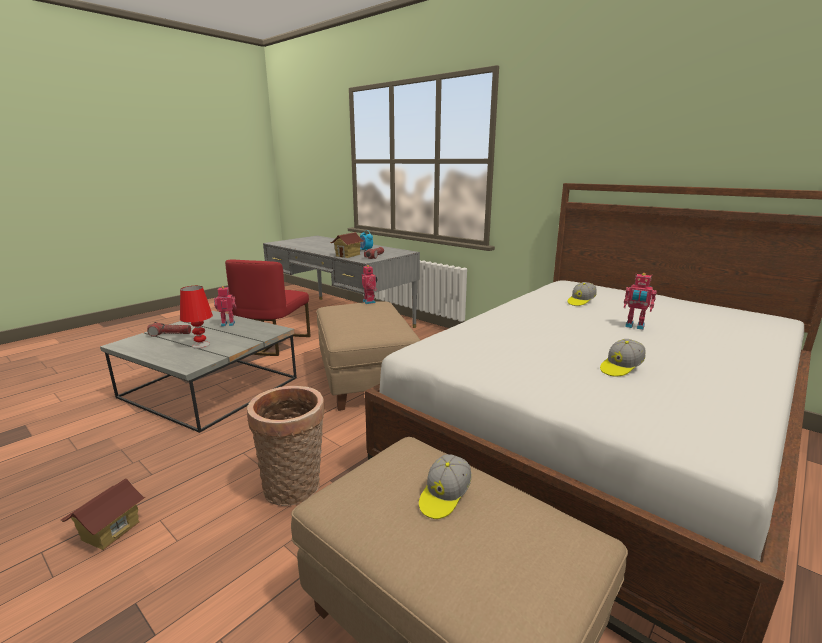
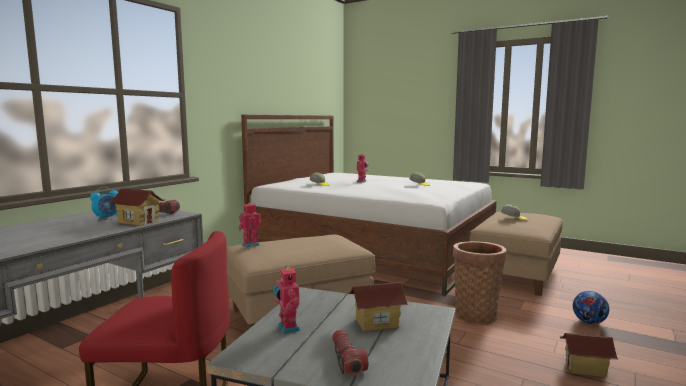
camera: 100 degrees left, 10 degrees down
red table lamp [180,286,213,349] -> toy house [348,282,409,331]
none -> football [573,291,609,324]

